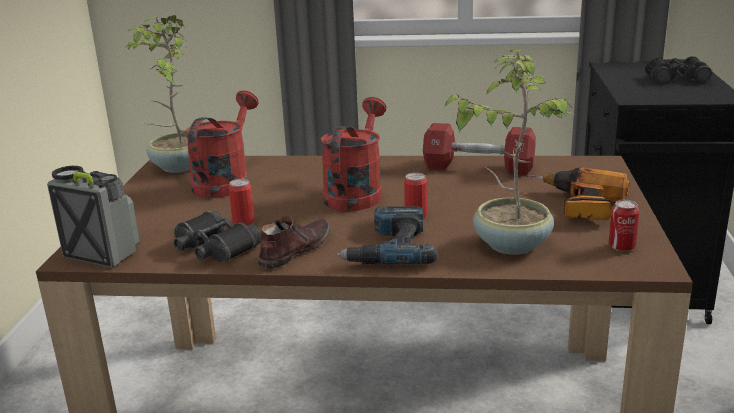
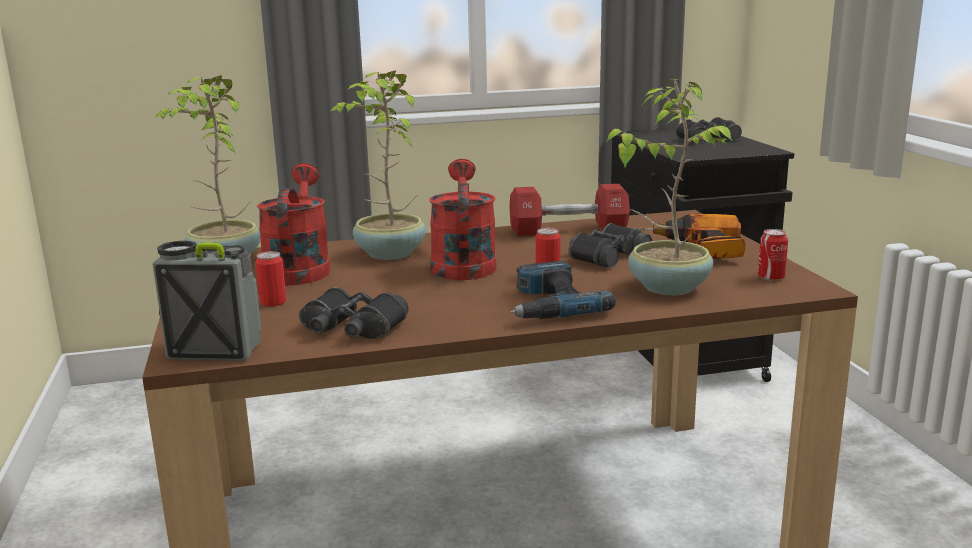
camera: 20 degrees left, 5 degrees down
can [229,179,255,225] -> can moved to [255,251,286,306]
brown shoe [258,216,331,269] -> none
none -> potted plant [329,70,426,260]
none -> black binoculars [568,223,652,268]

